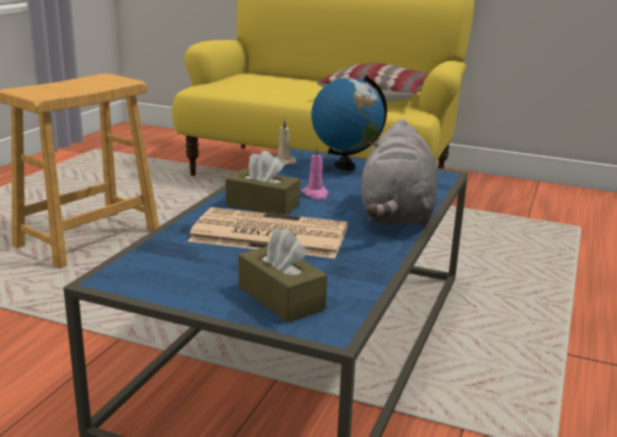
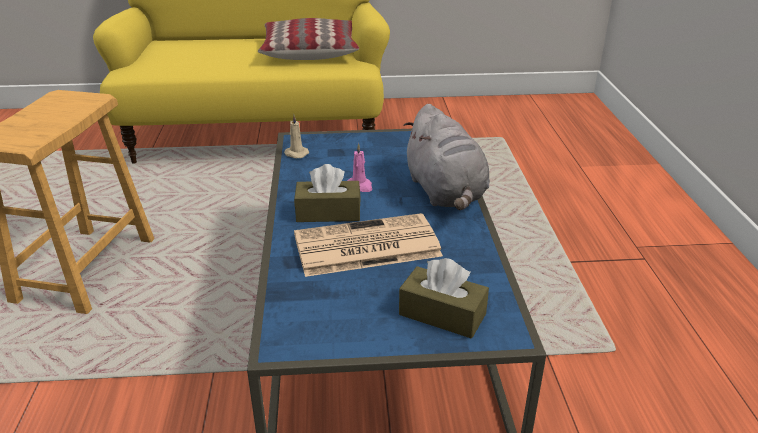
camera: 25 degrees left, 10 degrees up
globe [311,75,387,170] -> none

